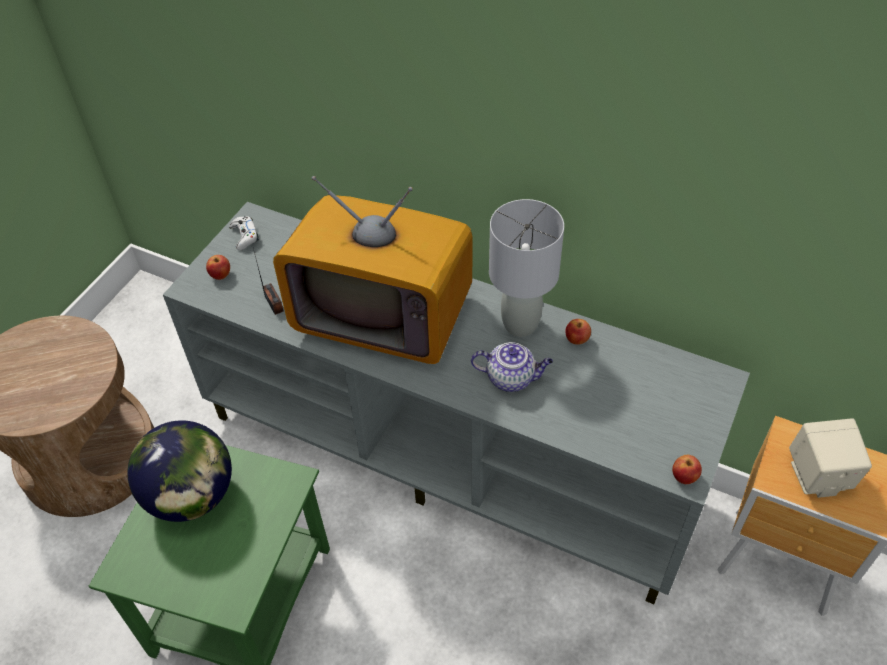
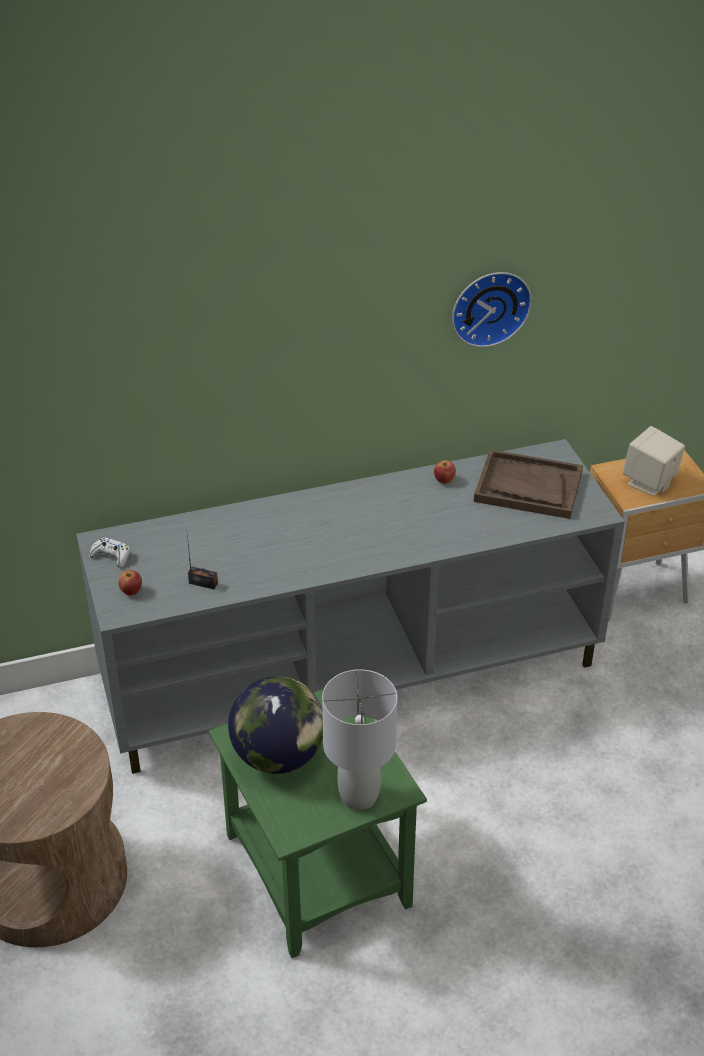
camera: 45 degrees left, 10 degrees down
television [273,176,473,364] -> none
teapot [471,342,553,392] -> none
grey table lamp [489,199,564,336] -> grey table lamp moved to [322,669,398,810]
apple [672,455,702,484] -> none
none -> wall clock [452,272,532,347]
none -> brown tray [474,450,583,519]

